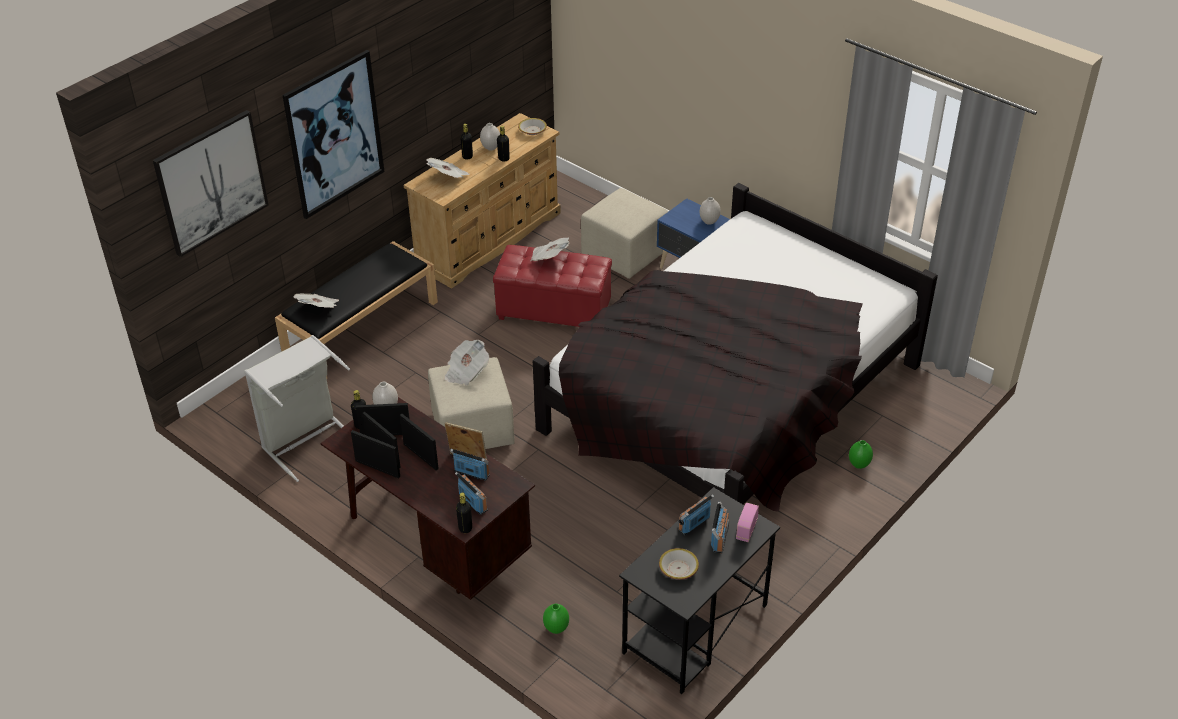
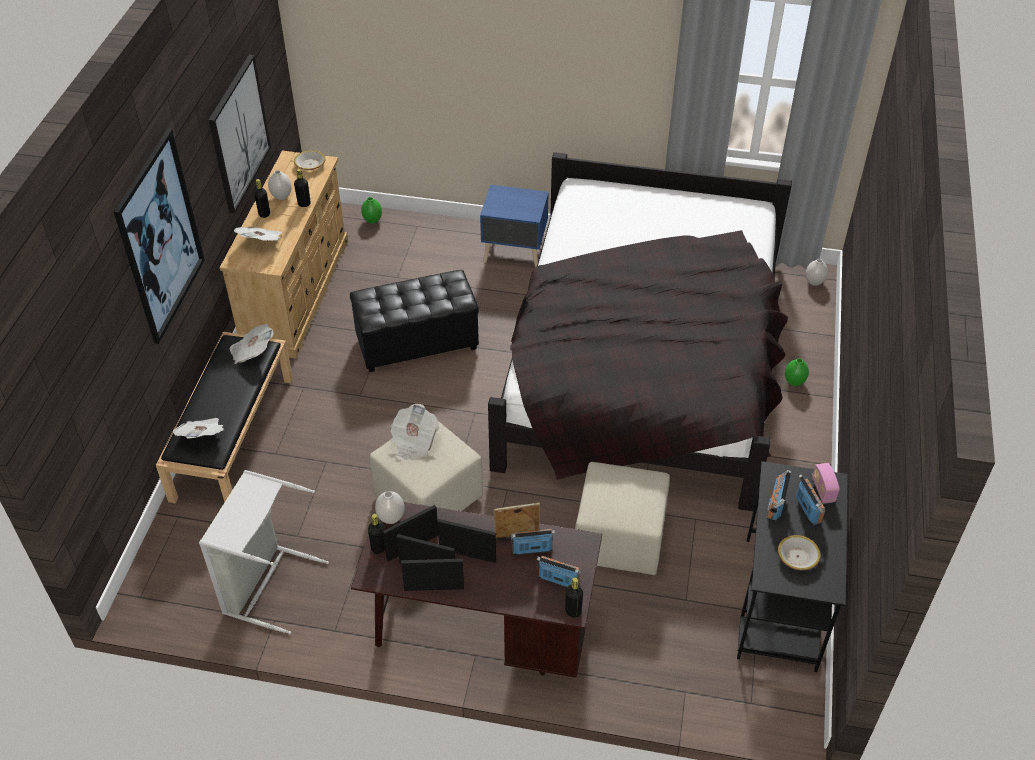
camera: 30 degrees left, 5 degrees up
picture [153,110,269,257] -> picture moved to [209,55,271,214]
red ottoman [493,245,612,327] -> black ottoman [350,270,479,372]
newspaper [530,237,569,261] -> newspaper moved to [230,324,273,364]
green vase [543,604,569,634] -> green vase moved to [361,197,382,224]
beige ottoman [581,188,669,279] -> beige ottoman moved to [575,462,670,575]
white vase [700,197,721,225] -> white vase moved to [806,259,828,286]

